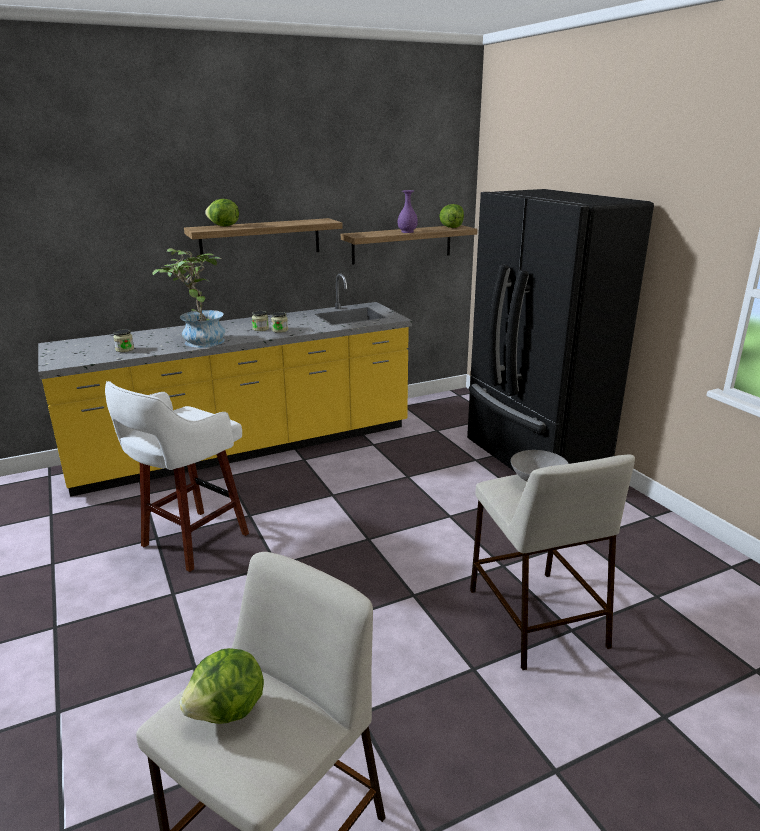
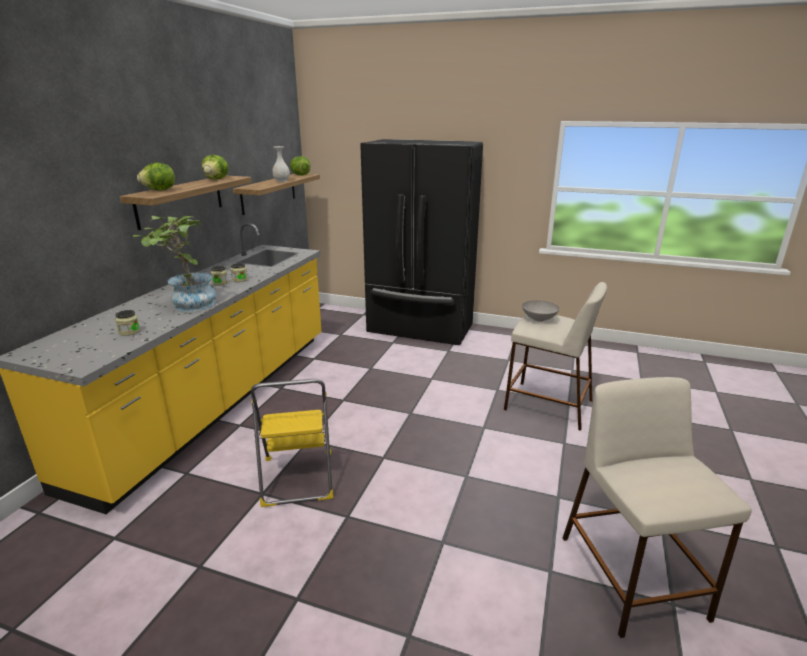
camera: 45 degrees left, 0 degrees up
white stool [105,381,249,572] -> yellow step ladder [251,379,333,507]
lettuce [179,648,264,724] -> lettuce moved to [202,155,228,179]
purple vase [398,190,418,233] -> white vase [272,146,290,182]

